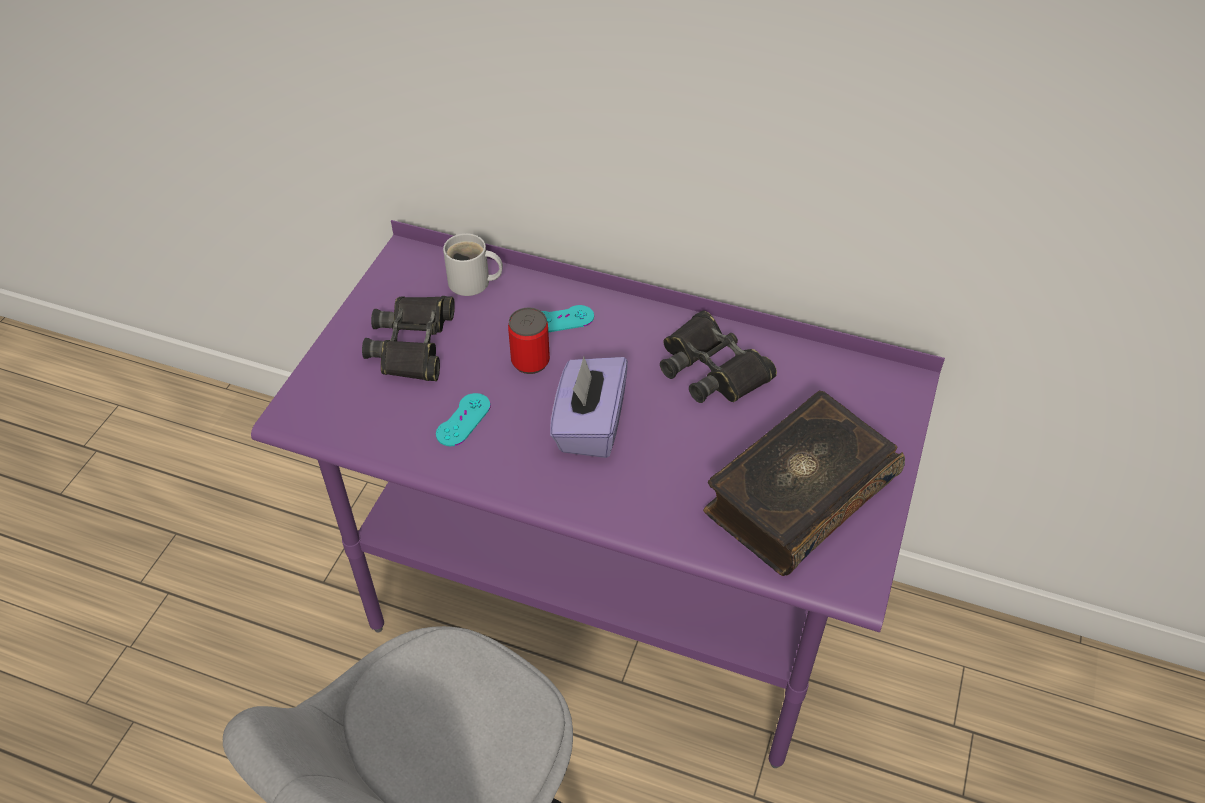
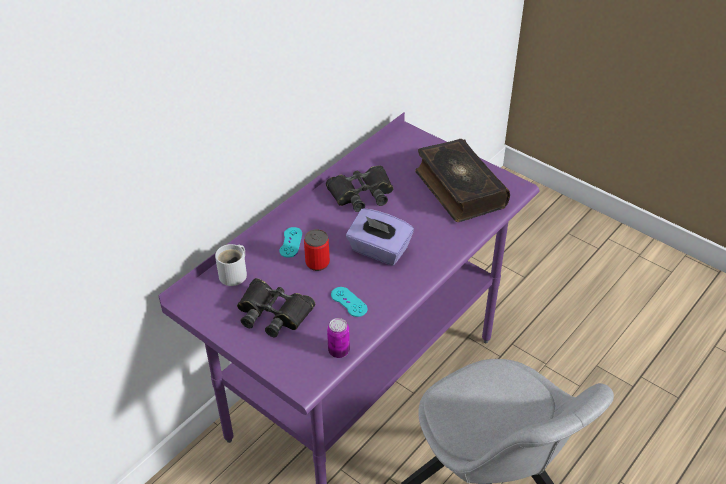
camera: 70 degrees left, 5 degrees down
none -> can [327,318,350,358]

